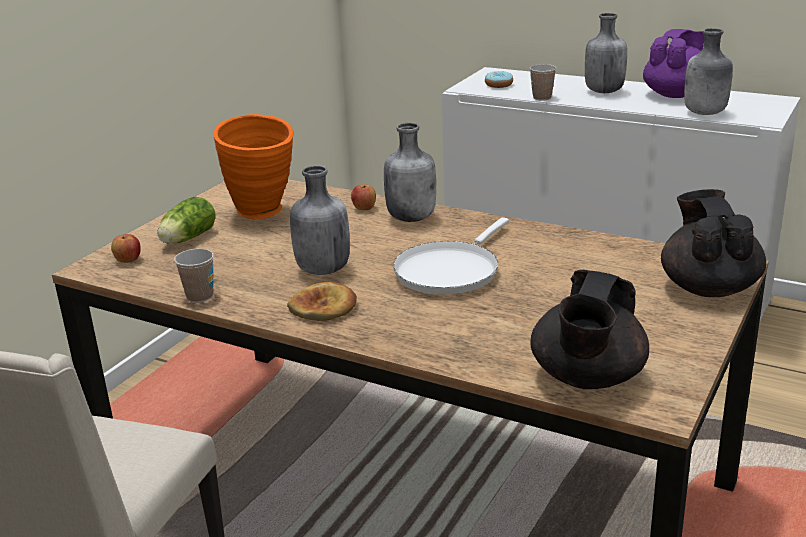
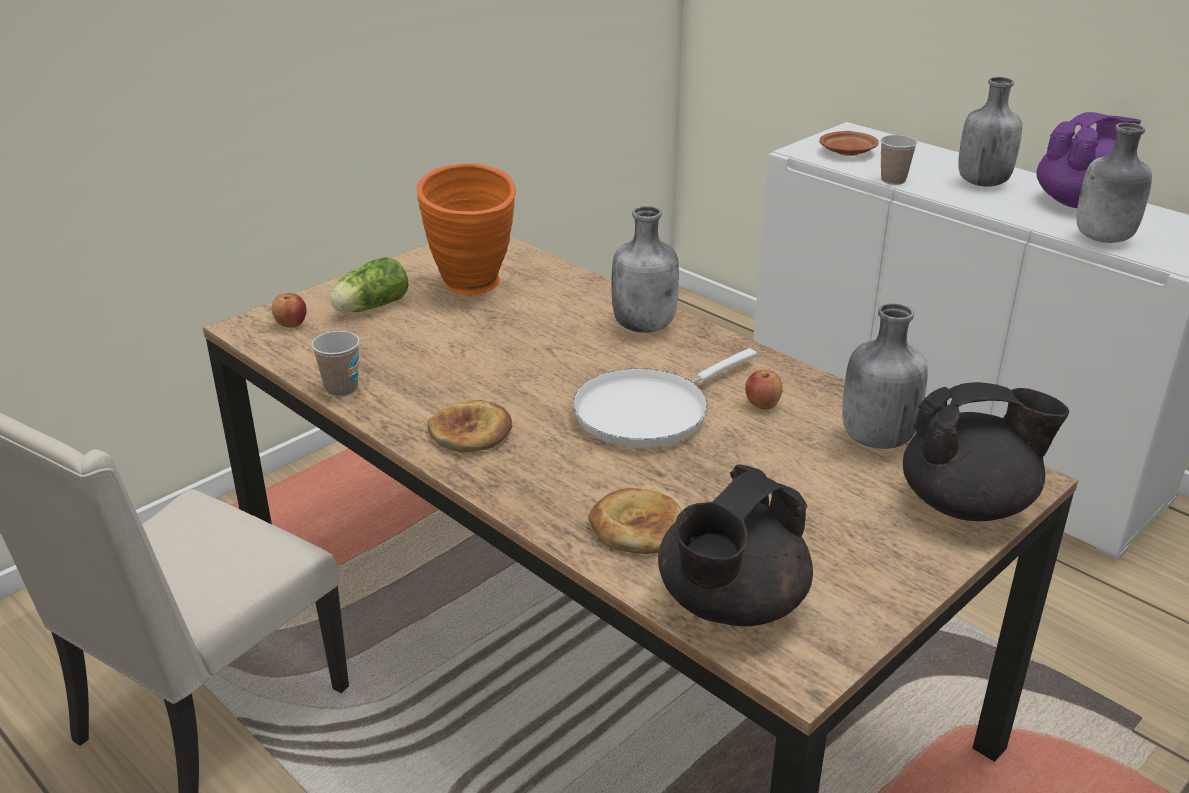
camera: 15 degrees right, 5 degrees up
grey bottle [290,166,350,275] -> grey bottle moved to [842,303,928,449]
apple [351,184,376,210] -> apple moved to [745,370,782,409]
donut [485,71,513,88] -> brown plate [819,131,879,156]
black teapot [661,189,766,297] -> black teapot turned 75 degrees clockwise [903,382,1069,521]
none -> bread [588,488,682,554]

